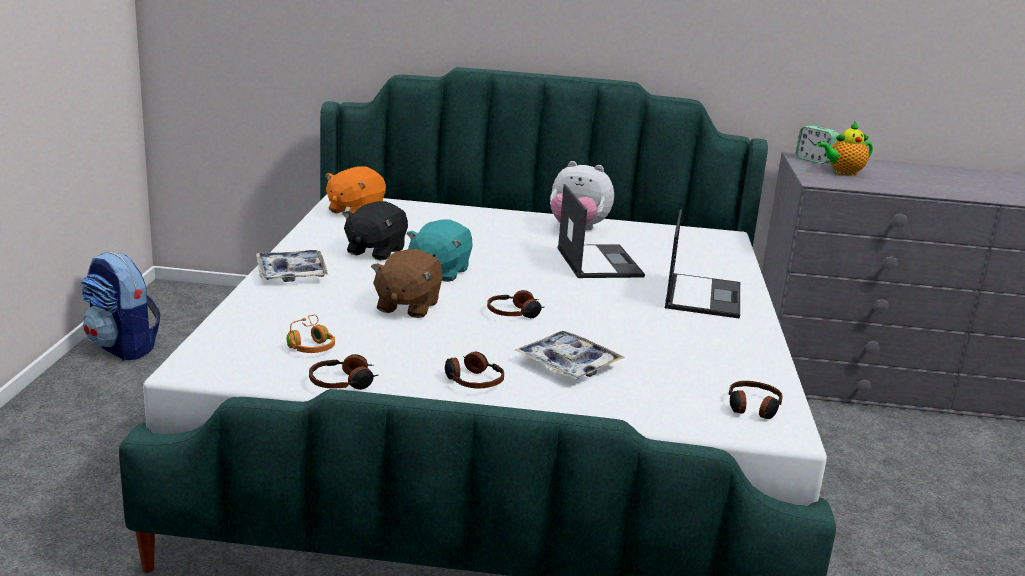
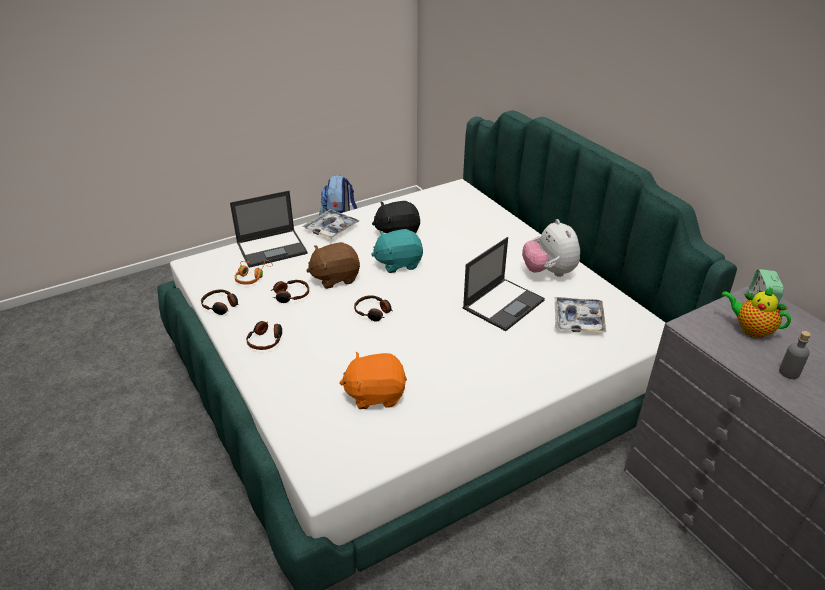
camera: 55 degrees right, 15 degrees up
orange plush toy [325,166,386,213] -> orange plush toy moved to [339,352,407,409]
tray [515,331,625,379] -> tray moved to [555,297,606,332]
laptop [665,210,740,319] -> laptop moved to [230,191,308,268]
headphones [728,381,783,419] -> headphones moved to [270,280,309,303]
none -> grey bottle [779,331,811,379]

